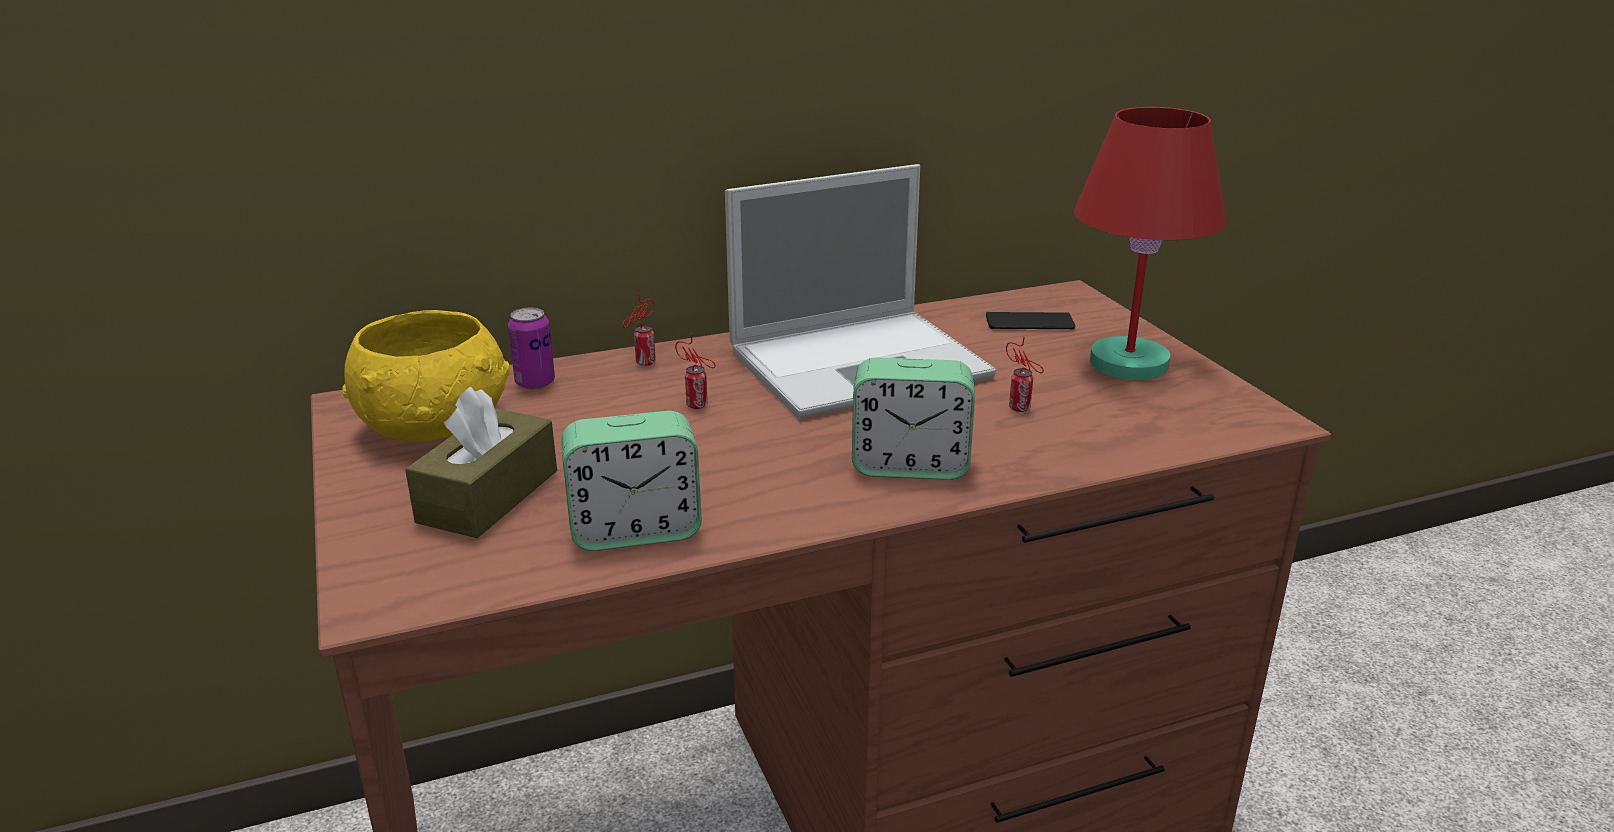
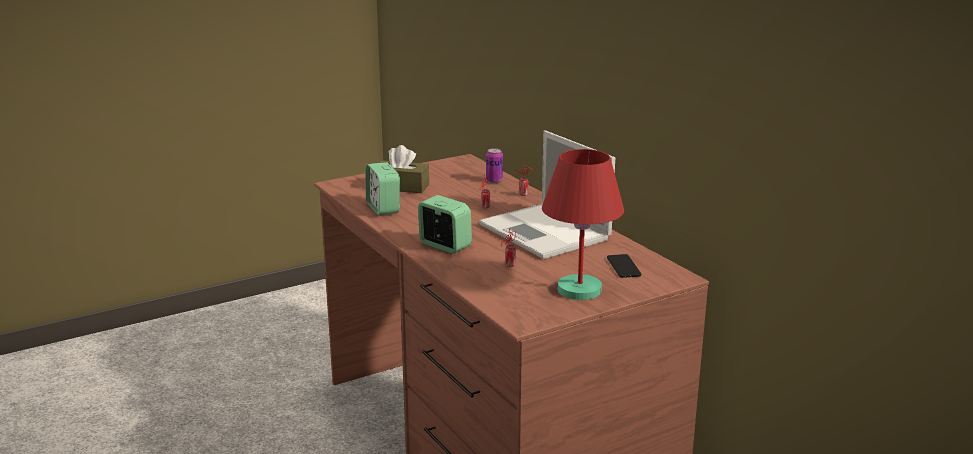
camera: 80 degrees right, 5 degrees down
yellow bowl [342,310,511,442] -> none
alarm clock [852,357,975,480] -> alarm clock turned 135 degrees clockwise [418,195,472,254]

